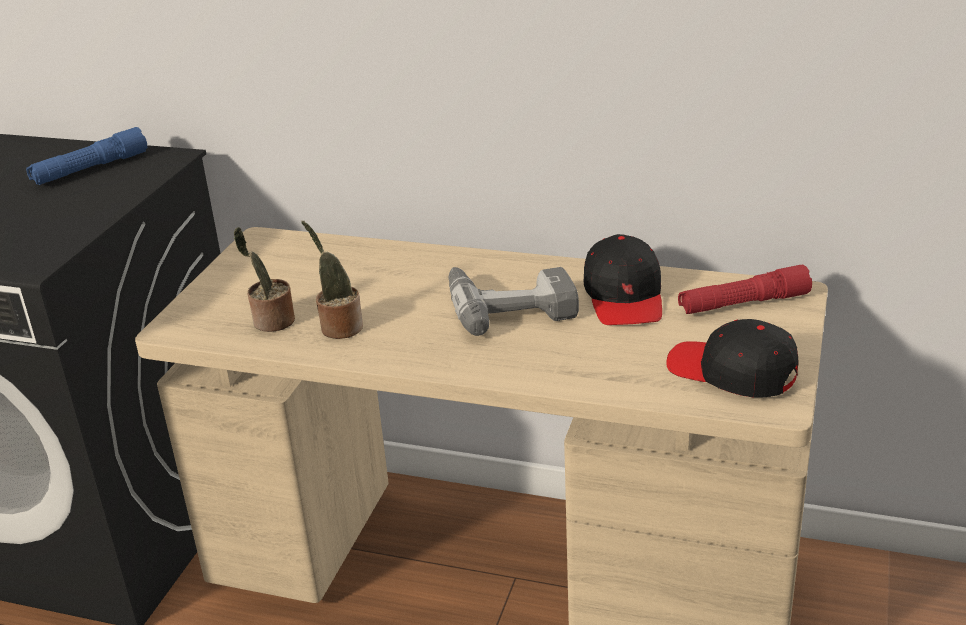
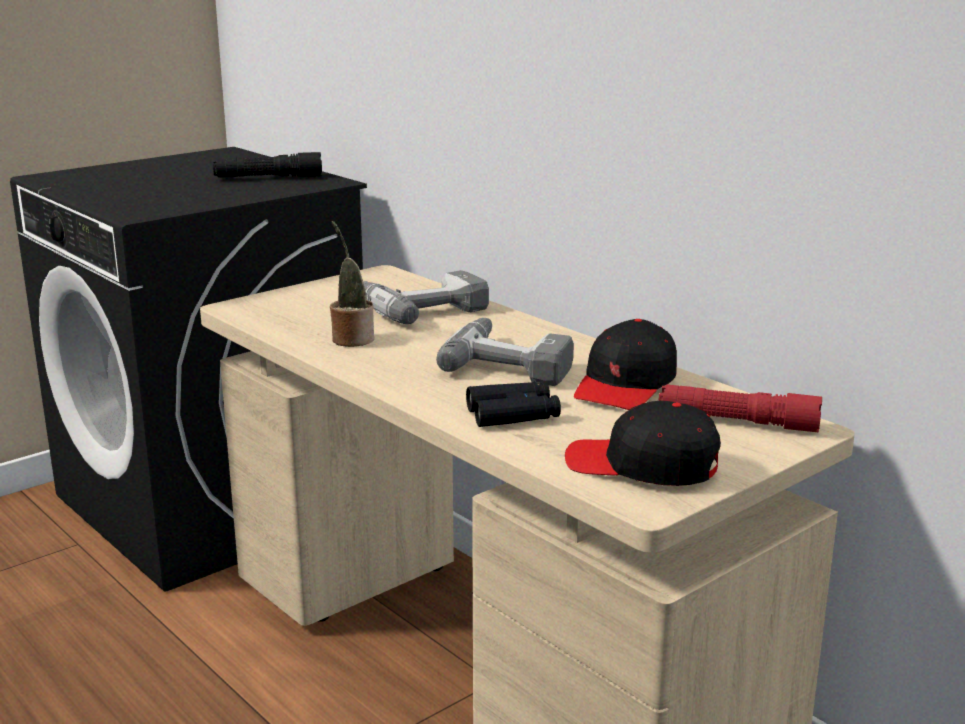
camera: 30 degrees right, 10 degrees down
blue flashlight [26,127,147,185] -> black flashlight [213,152,322,177]
potted plant [234,227,295,332] -> none
black cap [667,319,799,398] -> black cap turned 45 degrees counterclockwise [565,401,721,486]
none -> power drill [363,270,489,324]
none -> black binoculars [466,382,561,427]

